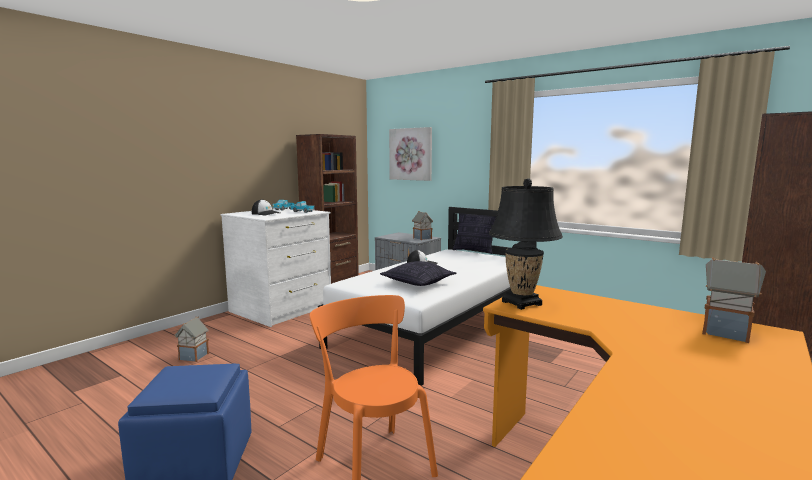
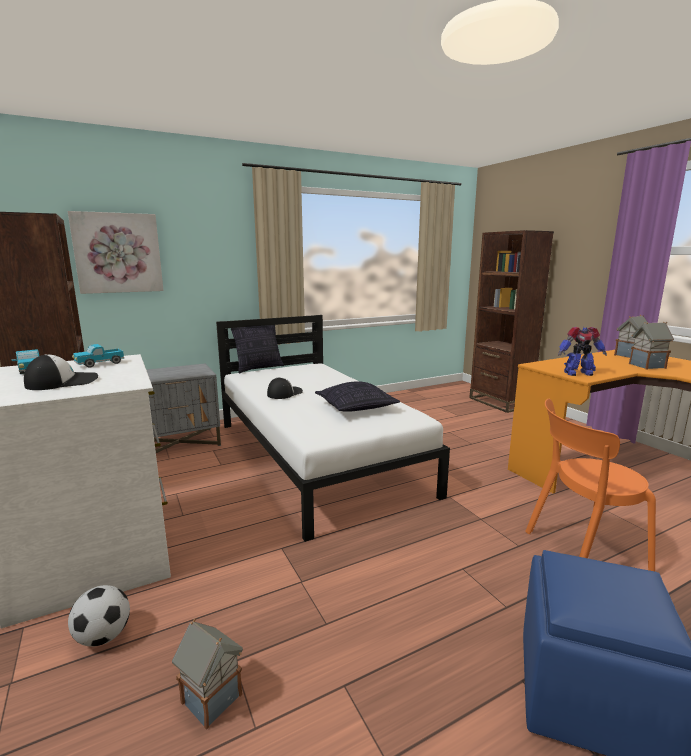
camera: 65 degrees left, 5 degrees up
toy house [412,211,433,240] -> toy house moved to [629,322,674,369]
black table lamp [489,178,563,310] -> toy robot [558,327,607,376]
none -> football [68,585,130,647]

